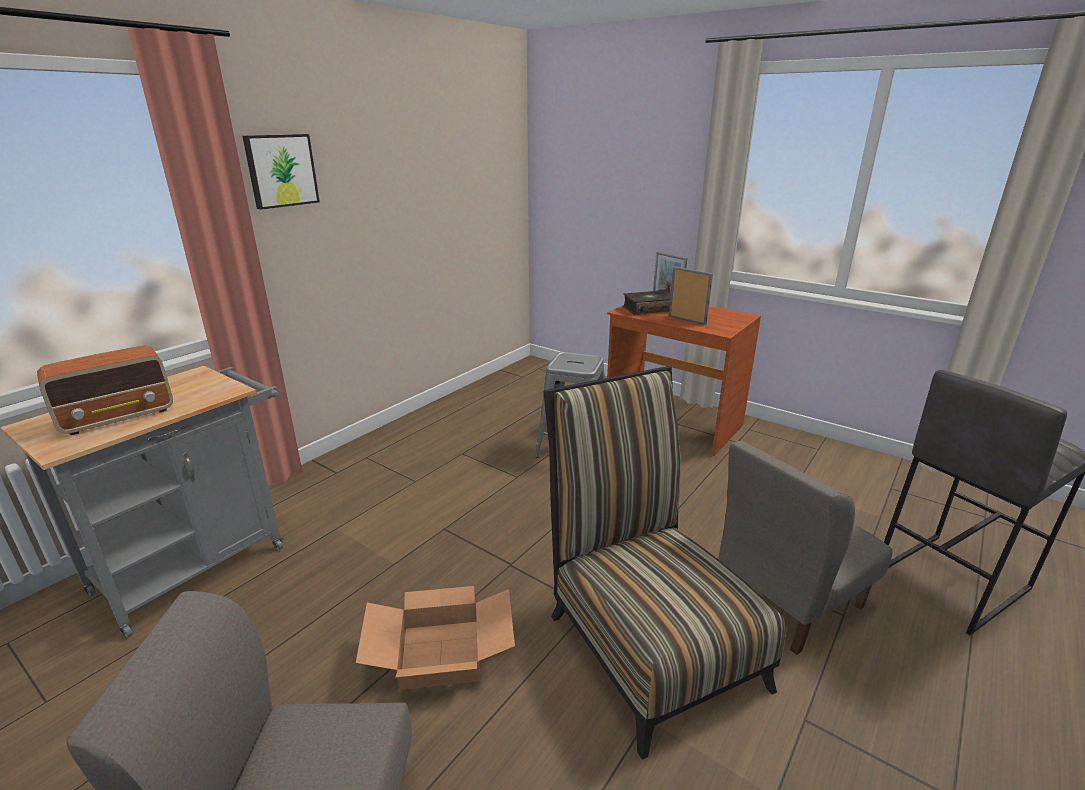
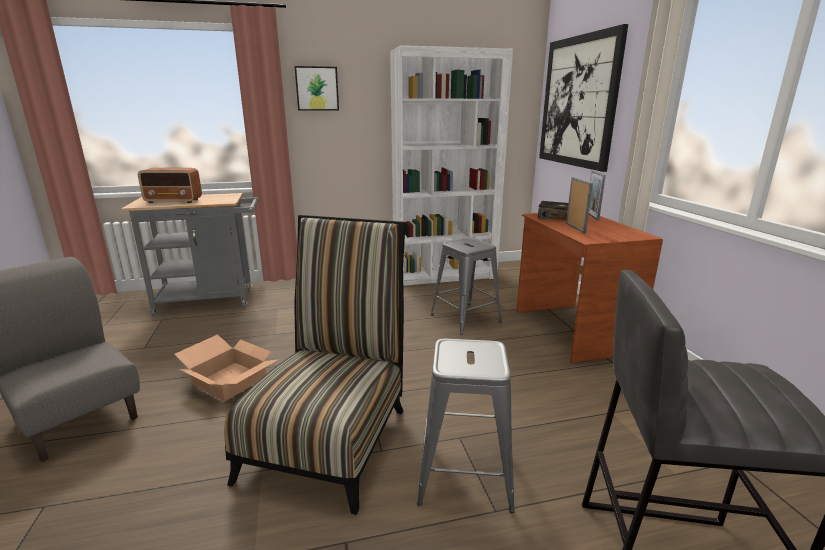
camera: 40 degrees right, 5 degrees down
grey chair [718,441,892,655] -> grey stool [417,339,515,513]
none -> white bookcase [390,45,513,286]
none -> picture [539,24,628,172]

